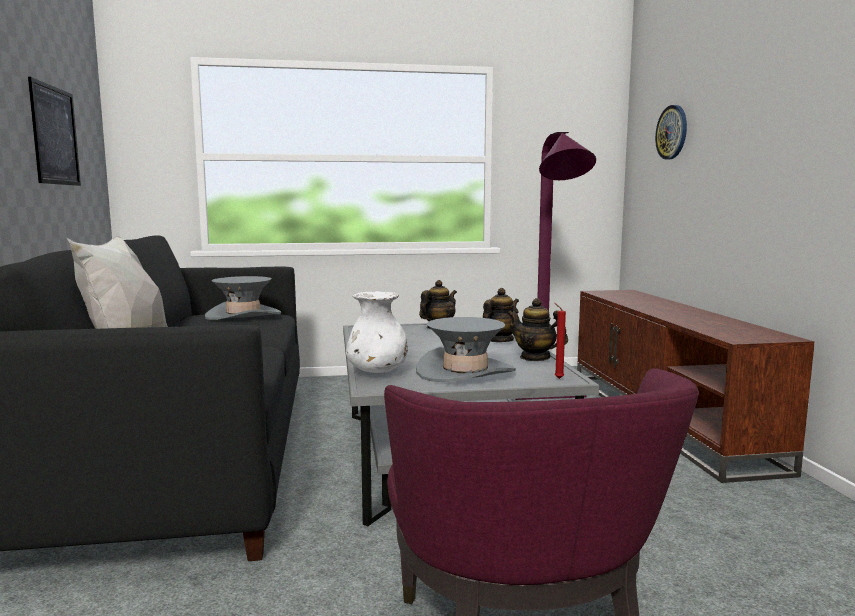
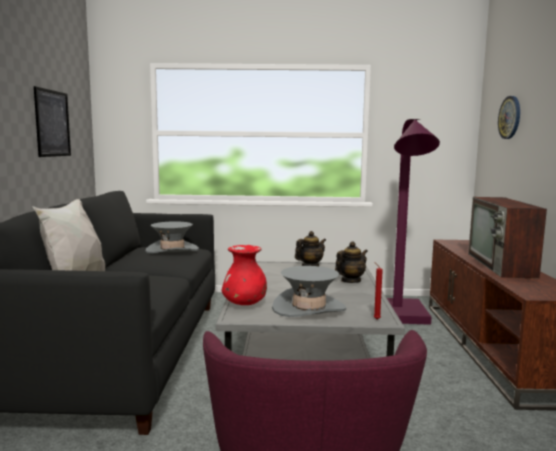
camera: 10 degrees right, 0 degrees up
white vase [346,291,408,373] -> red vase [222,245,267,305]
teapot [507,298,568,361] -> none
none -> television [468,197,547,279]

